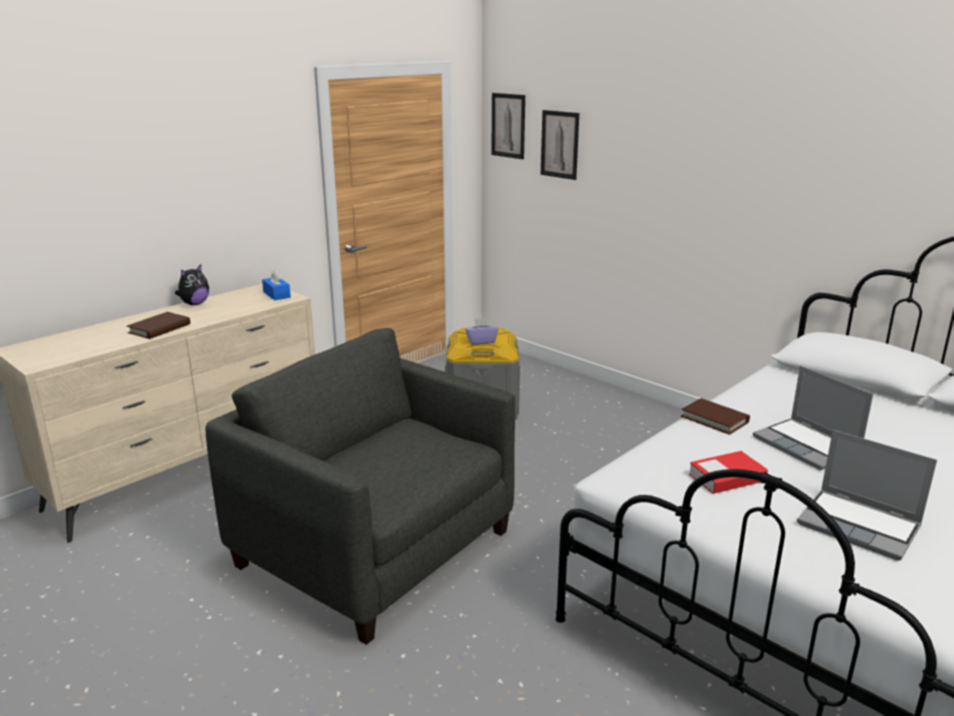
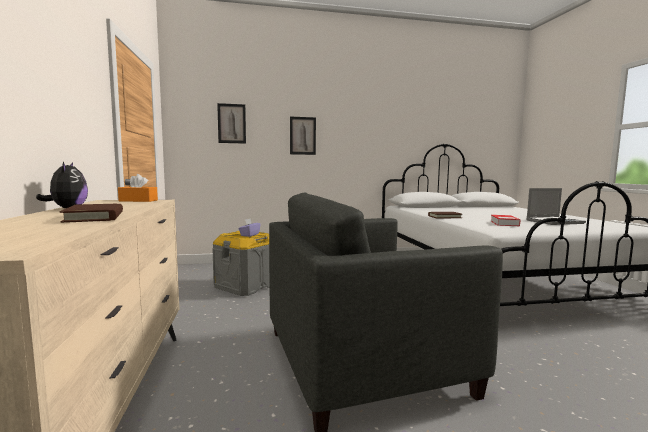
camera: 55 degrees left, 15 degrees down
blue tissue box [262,268,291,301] -> orange tissue box [118,174,158,202]
picture [491,93,525,159] -> picture moved to [290,117,316,155]
laptop [753,366,873,470] -> none

